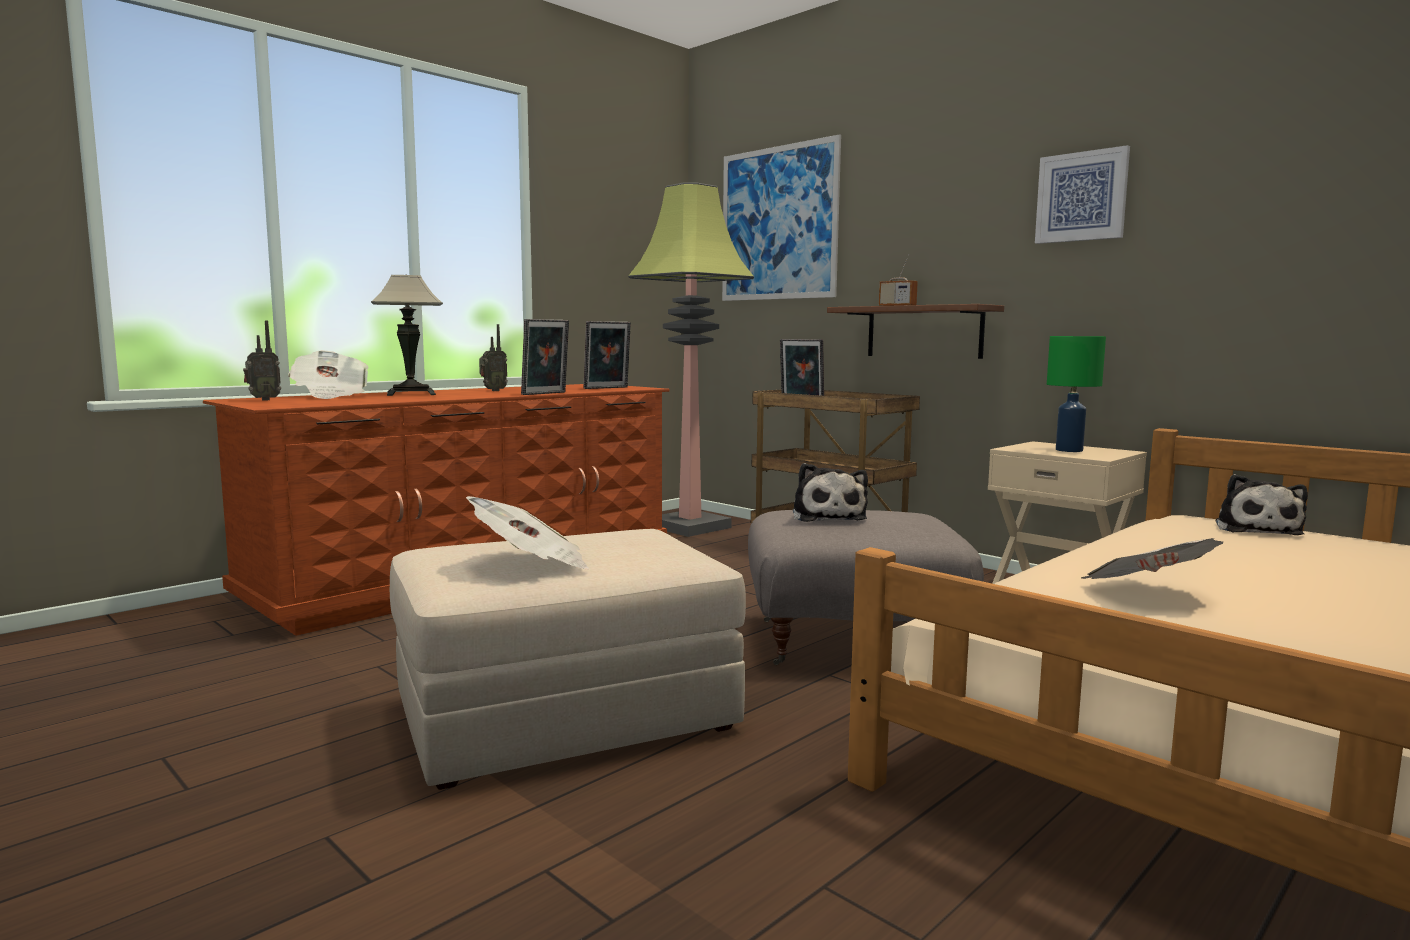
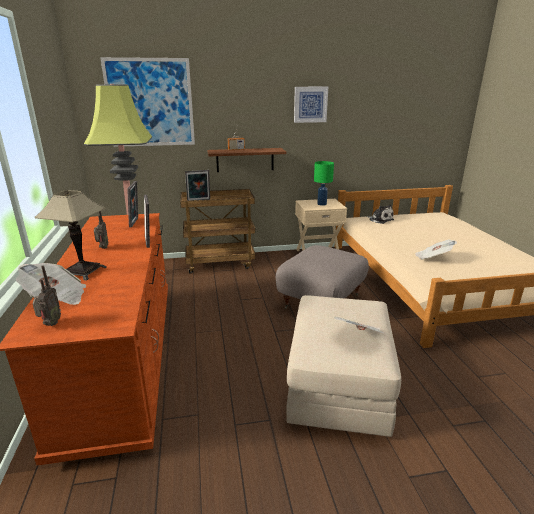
camera: 55 degrees left, 15 degrees up
plush toy [793,463,868,522] -> none

